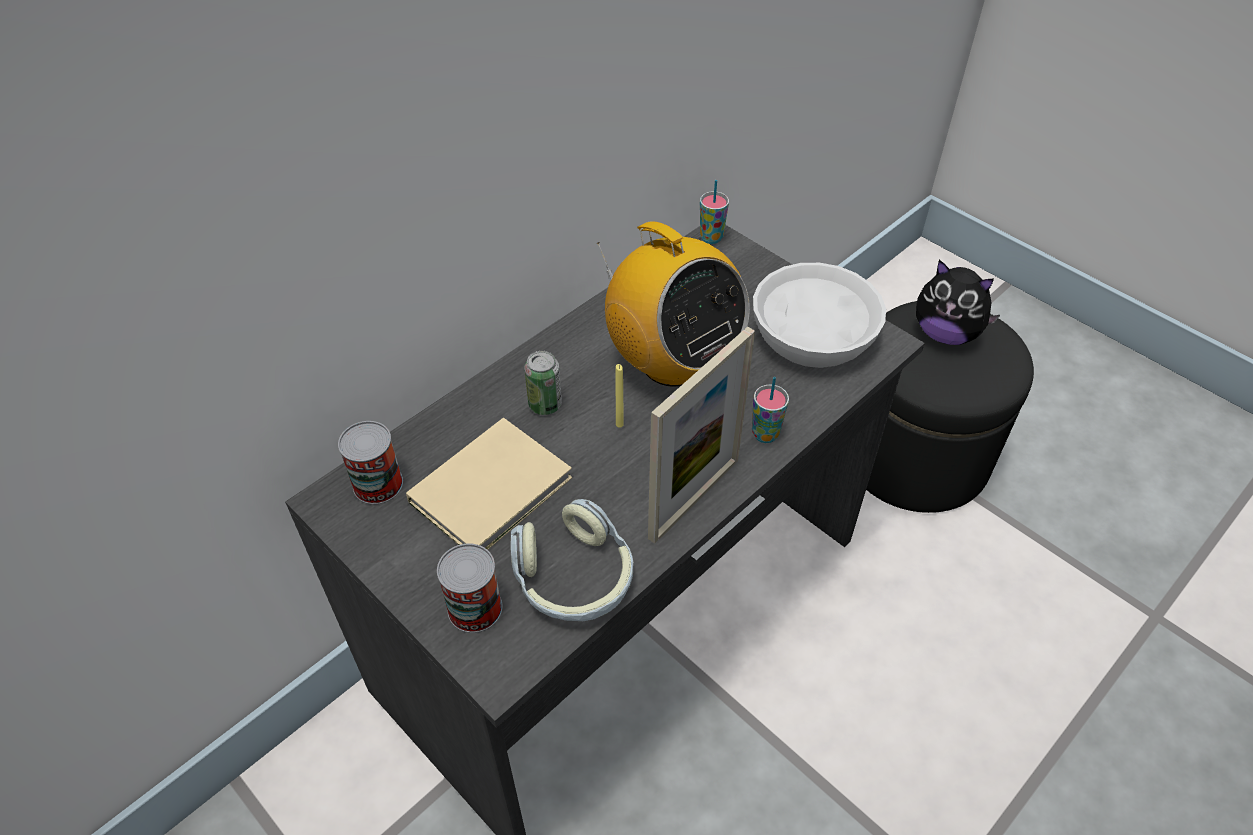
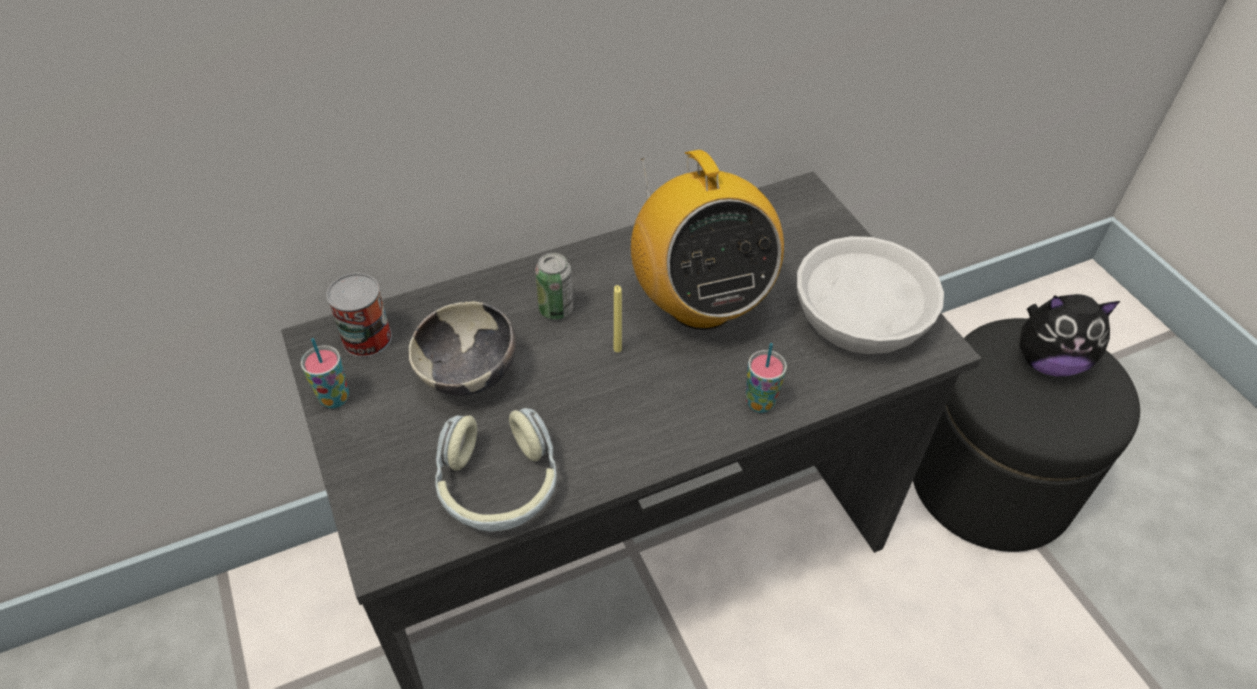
camera: 20 degrees right, 0 degrees up
beige book [406,418,572,550] -> bowl [409,302,516,396]
can [437,543,502,633] -> none
picture frame [648,326,755,544] -> none
cup [700,180,729,244] -> cup moved to [301,338,349,408]
plush toy [916,260,1000,345] -> plush toy turned 45 degrees counterclockwise [1019,294,1120,377]

